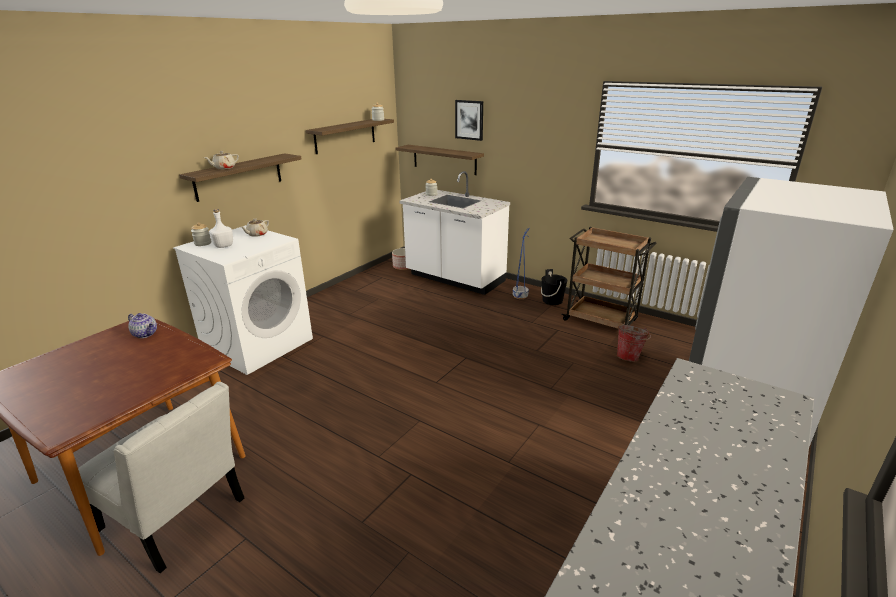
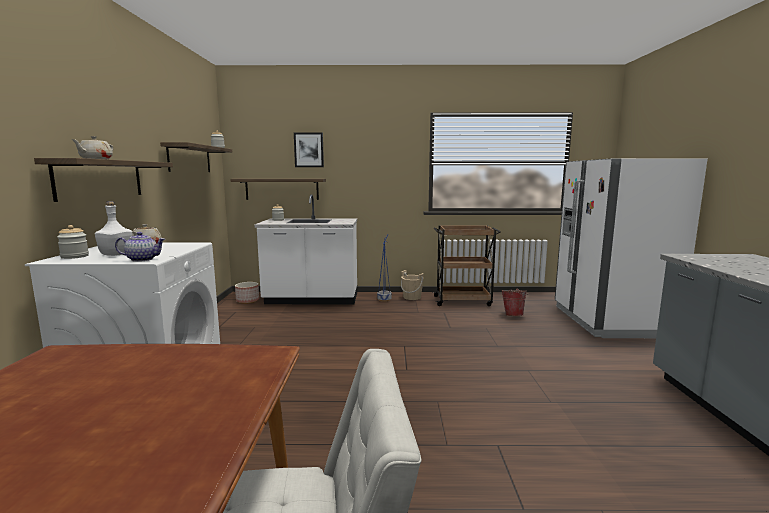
camera: 35 degrees left, 15 degrees down
teapot [128,313,157,338] -> teapot moved to [115,232,165,262]
black bucket [541,269,567,305] -> beige bucket [401,270,424,300]

